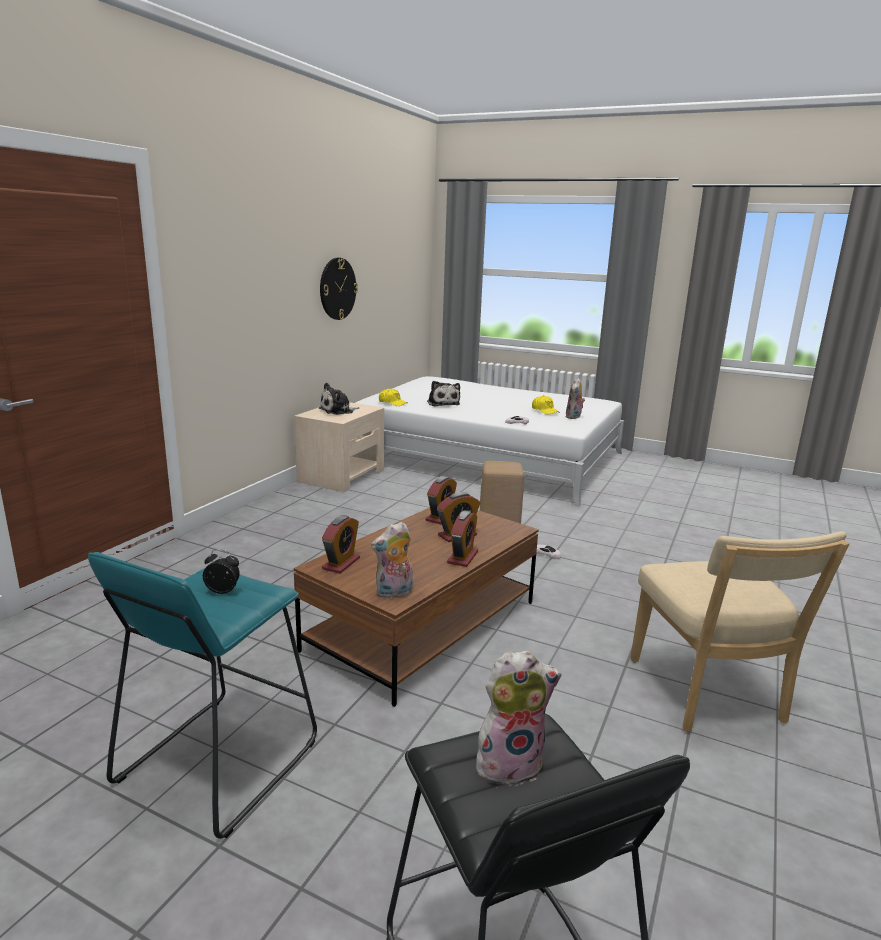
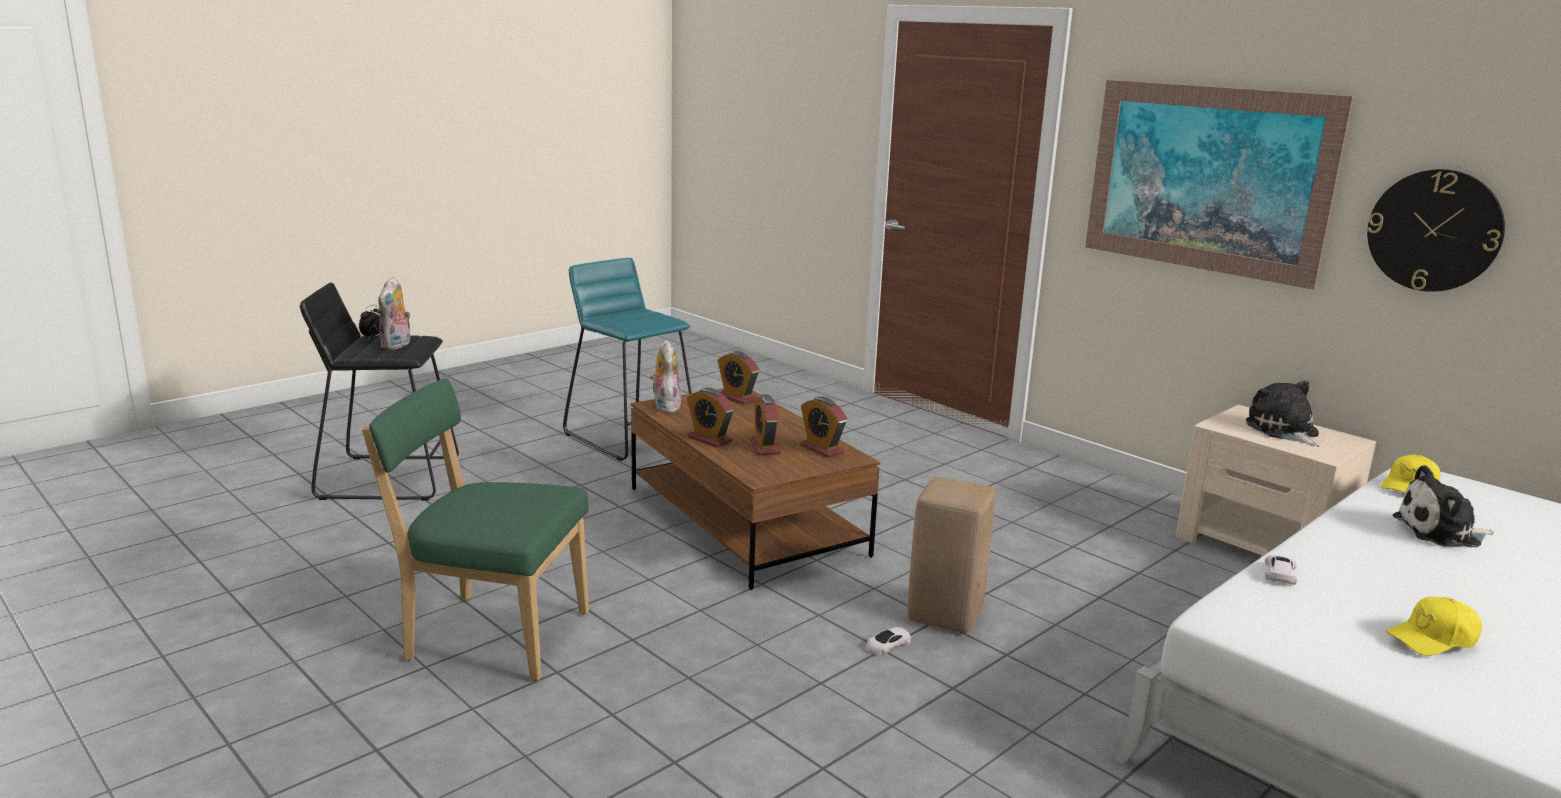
camera: 110 degrees right, 0 degrees up
alarm clock [203,550,240,594] -> alarm clock moved to [359,305,380,340]
plush toy [566,378,585,419] -> none
beige chair [630,531,850,732] -> green chair [362,378,589,681]
none -> picture [1085,80,1354,290]

